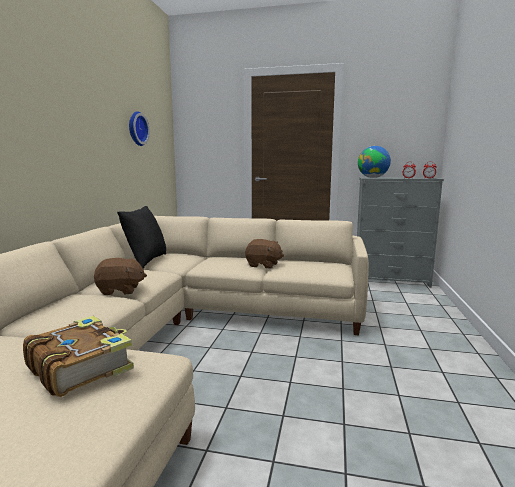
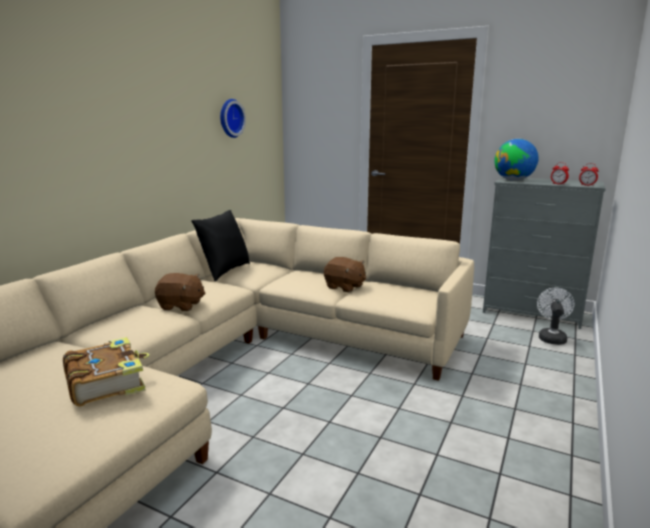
camera: 15 degrees right, 5 degrees up
none -> white fan [537,288,574,345]

